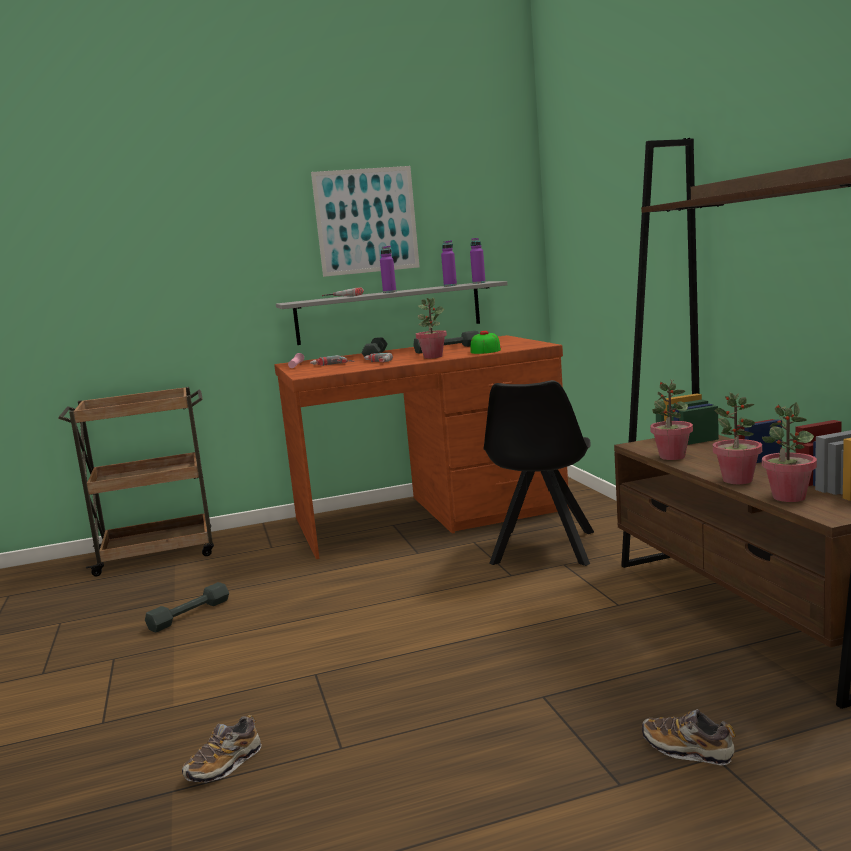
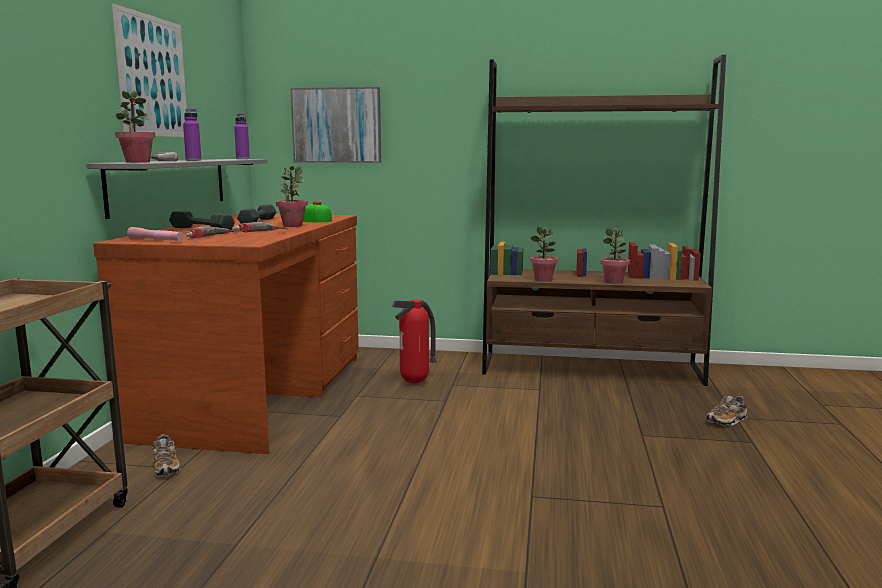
camera: 65 degrees left, 0 degrees up
grey dumbbell [145,582,229,633] -> none
shoe [182,715,262,783] -> shoe moved to [152,434,180,477]
purple bottle [441,240,457,286] -> none
black chair [483,380,594,566] -> fire extinguisher [392,300,437,384]
potted plant [762,402,817,502] -> potted plant moved to [115,90,156,163]
none -> picture [291,87,381,163]

